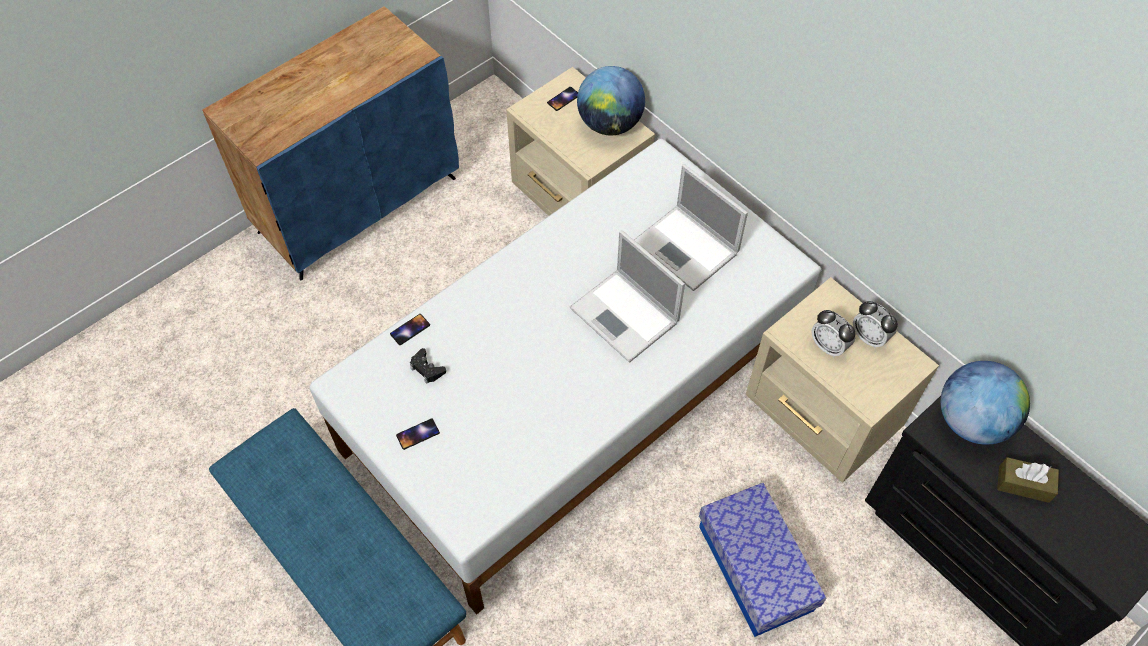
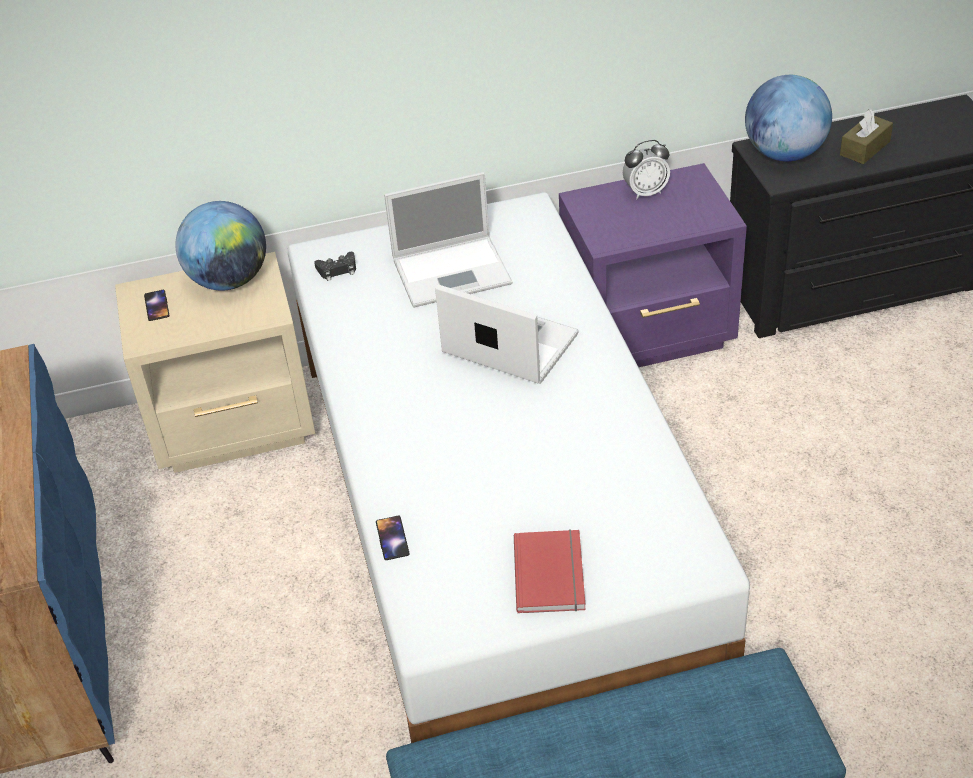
camera: 60 degrees left, 15 degrees down
phone [396,418,440,450] -> red book [514,530,586,613]
black game controller [410,348,446,383] -> black game controller moved to [314,252,356,281]
laptop [570,230,685,363] -> laptop turned 135 degrees counterclockwise [435,284,579,384]
storage box [699,483,826,637] -> none
beige nightstand [746,277,939,483] -> purple nightstand [559,163,747,367]
alarm clock [811,310,855,357] -> none

